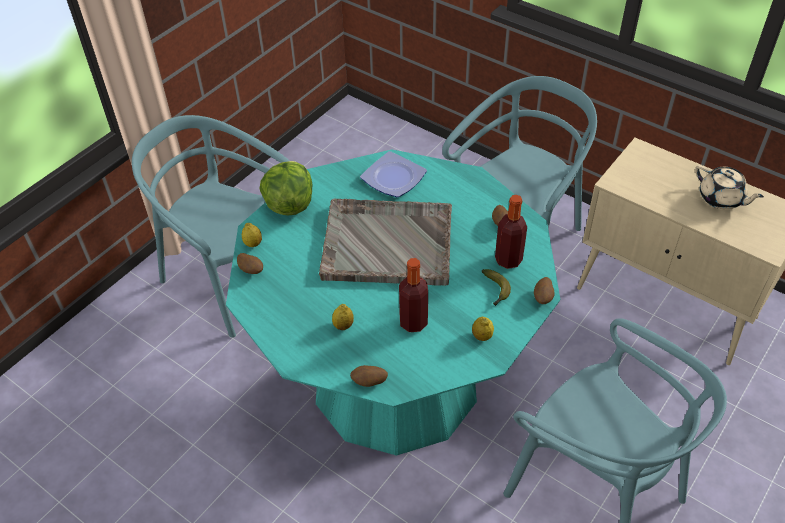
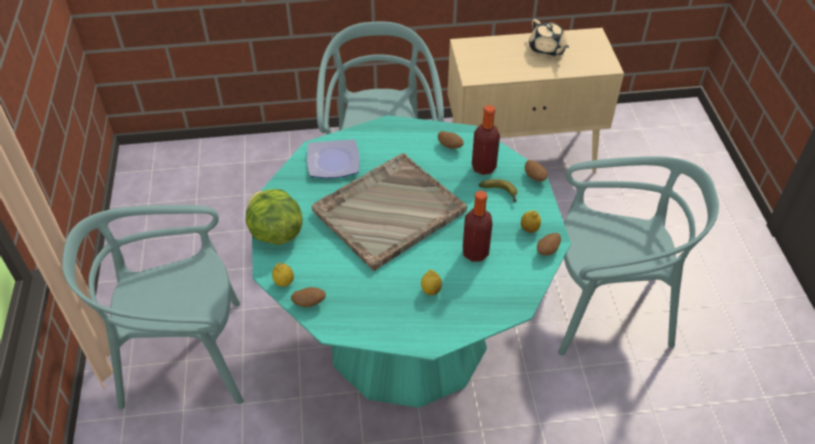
camera: 45 degrees left, 0 degrees up
potato [350,365,388,387] -> potato moved to [537,233,561,255]
beige teapot [695,165,764,209] -> beige teapot turned 60 degrees clockwise [529,19,569,57]

